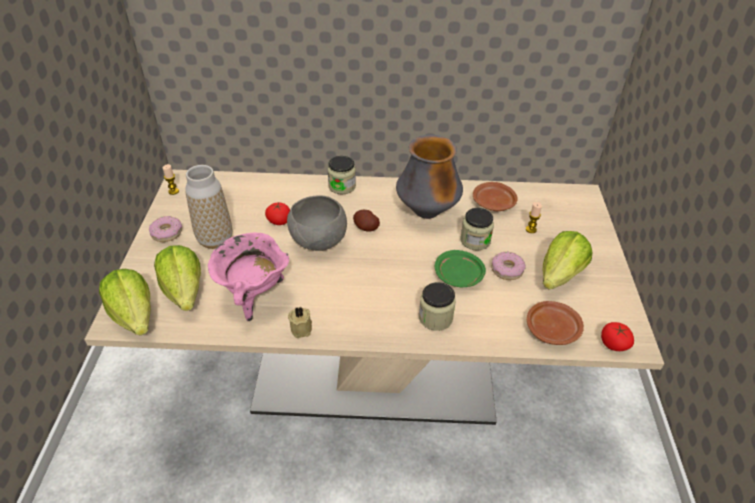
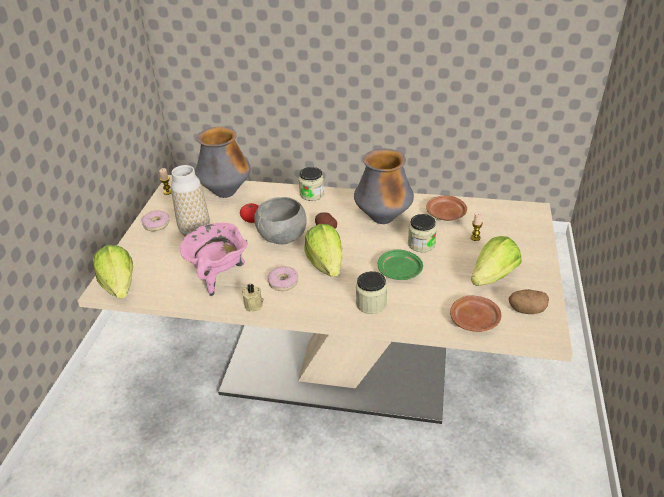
camera: 10 degrees right, 5 degrees down
lettuce [154,245,201,311] -> lettuce moved to [304,224,343,277]
donut [491,251,526,280] -> donut moved to [268,266,298,291]
tomato [601,322,634,351] -> none
none -> vase [195,127,251,198]
none -> potato [508,289,549,314]

